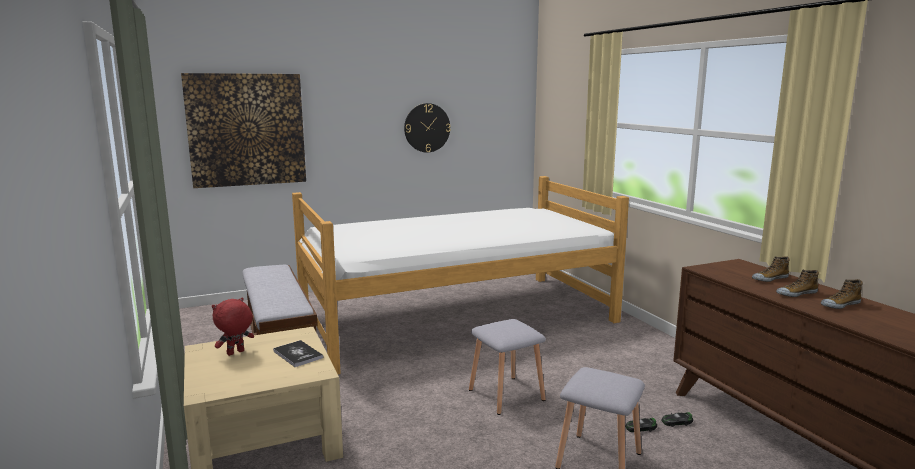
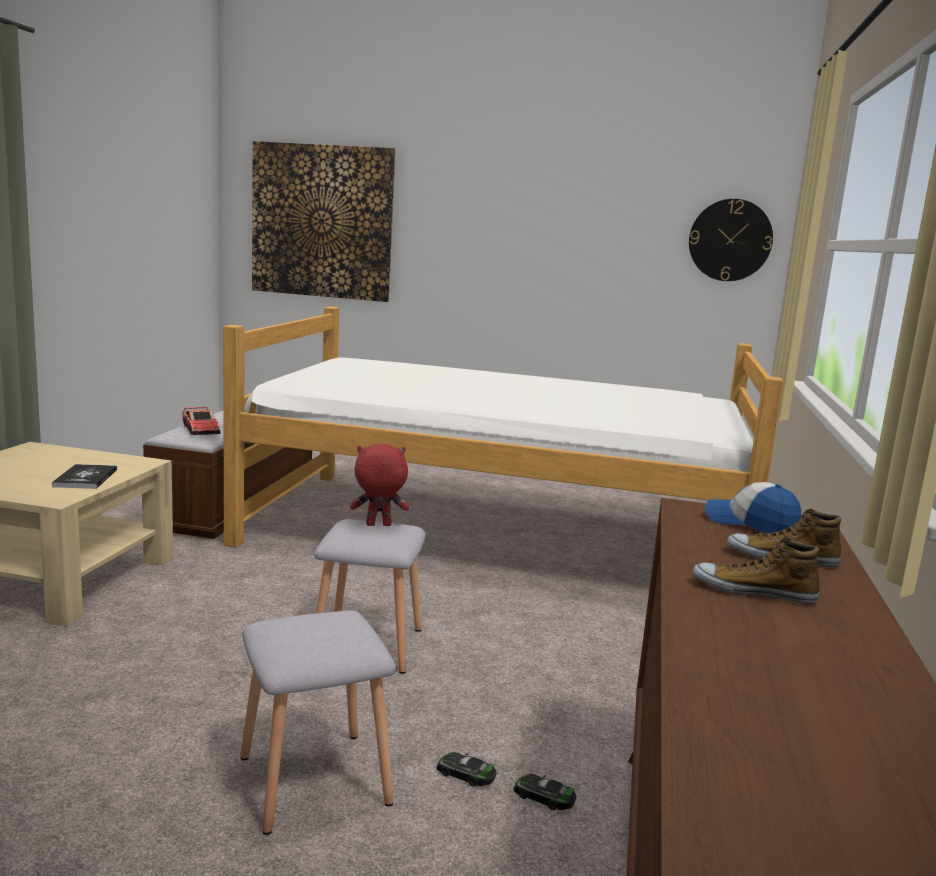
camera: 35 degrees right, 0 degrees up
red plush toy [212,297,254,356] -> red plush toy moved to [350,444,409,526]
wall clock [404,103,451,153] -> wall clock moved to [689,199,773,281]
shoe [821,279,863,309] -> none
none -> toy car [183,407,221,435]
none -> cap [705,482,801,533]

